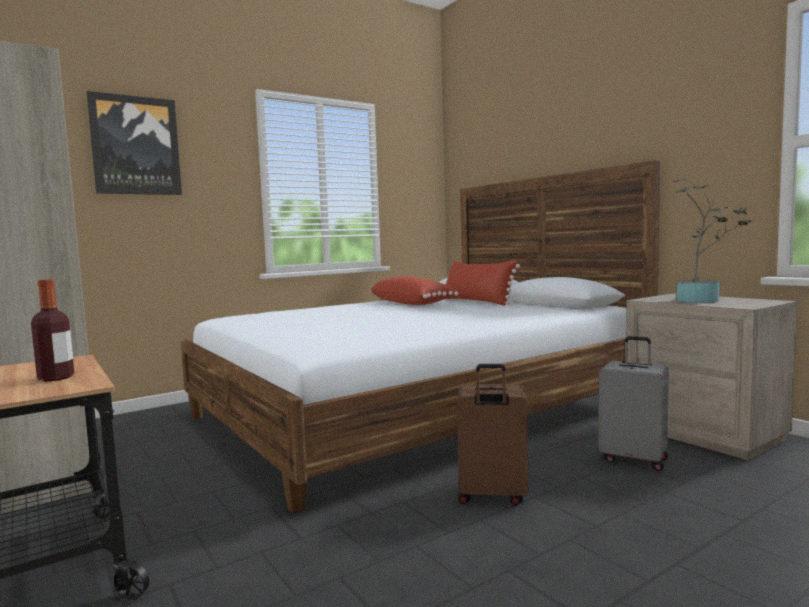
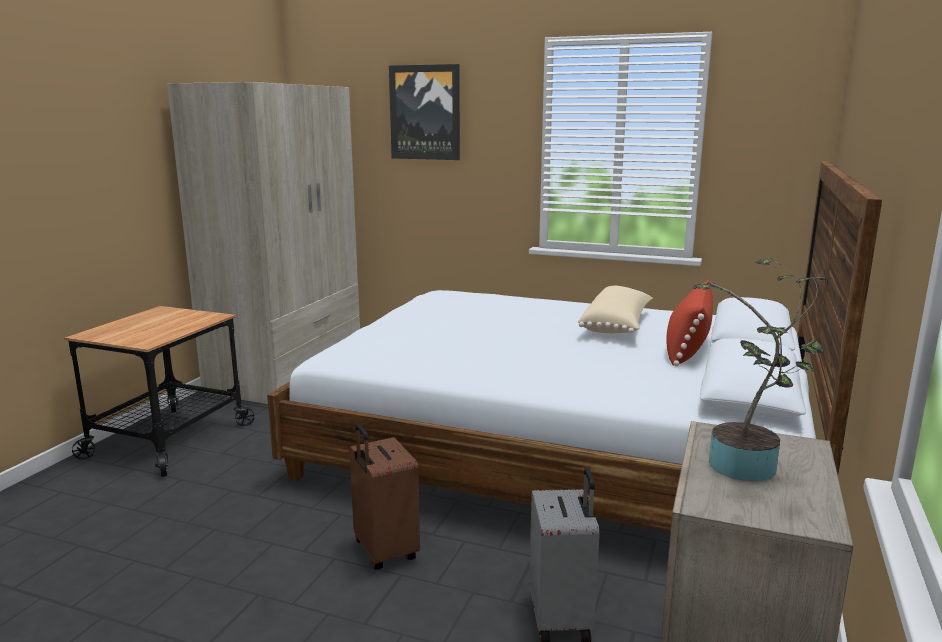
camera: 55 degrees right, 10 degrees up
bottle [31,279,74,382] -> none
red pillow [370,276,460,305] -> beige pillow [578,286,653,333]

